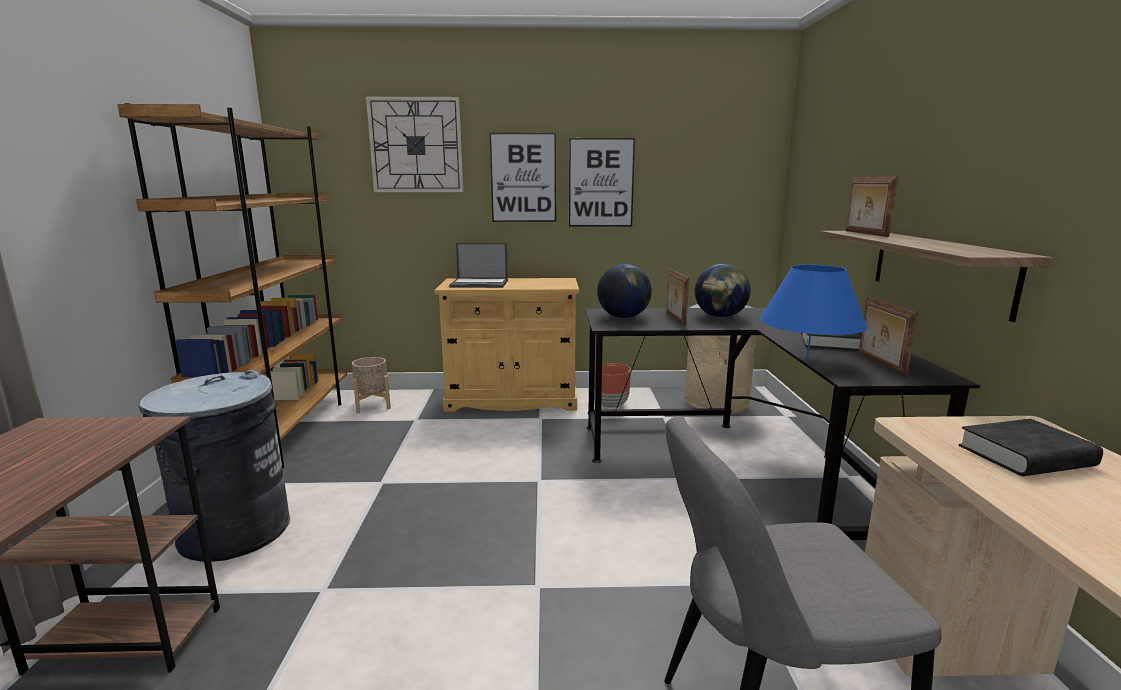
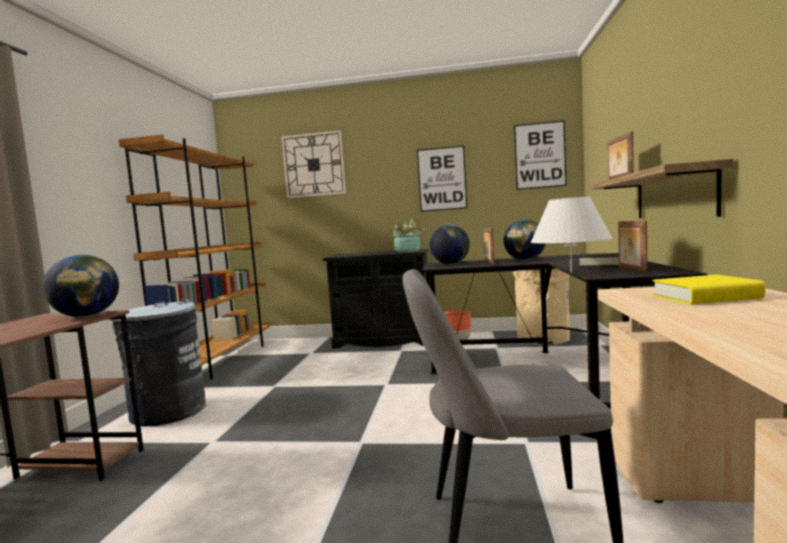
camera: 10 degrees right, 10 degrees down
beige planter [352,357,391,413] -> none
beige cabinet [435,278,579,412] -> black cabinet [323,249,429,349]
laptop [449,243,508,288] -> none
picture [490,133,556,222] -> picture moved to [514,120,567,190]
blue table lamp [759,265,868,363] -> white table lamp [531,197,613,272]
black book [959,419,1103,476] -> yellow book [652,275,765,305]
none -> globe [43,255,119,317]
none -> potted plant [392,218,425,252]

